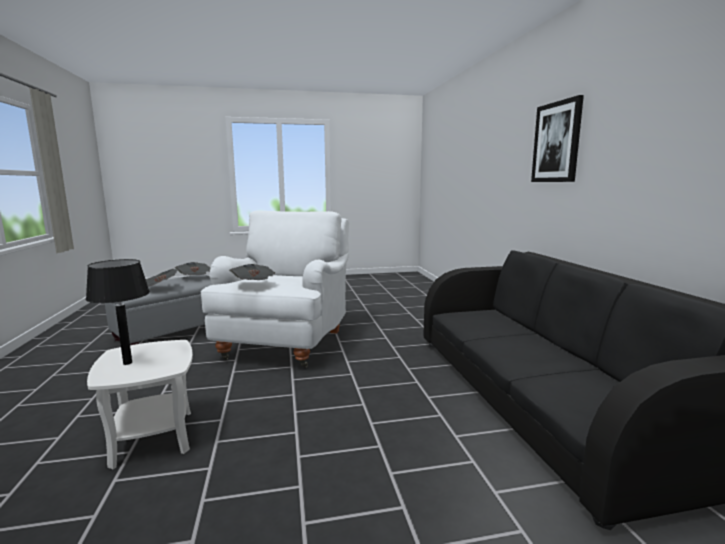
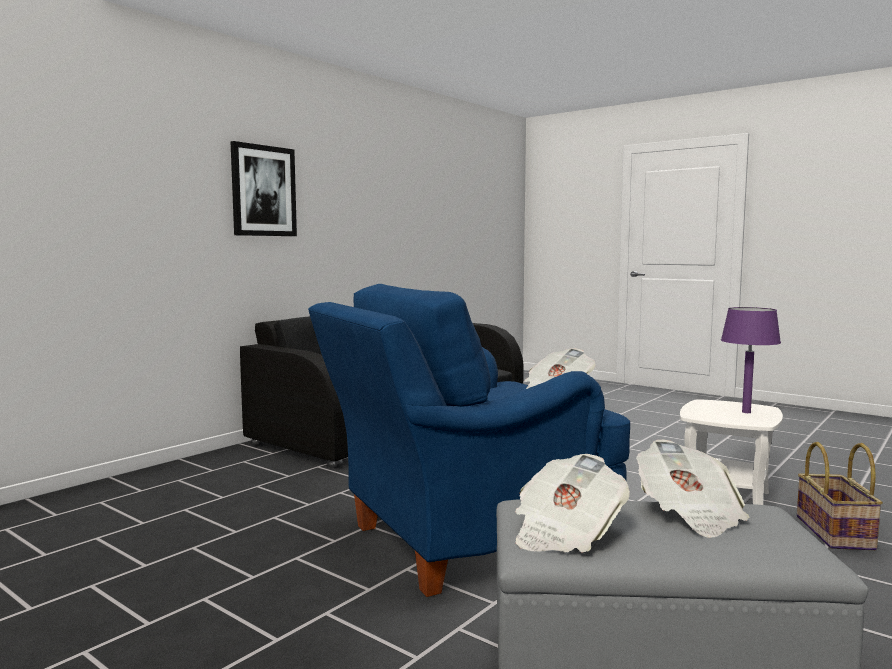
camera: 130 degrees left, 5 degrees down
black table lamp [86,259,150,365] -> purple table lamp [721,307,781,413]
white armchair [201,211,349,368] -> blue armchair [308,284,630,597]
none -> basket [797,442,883,550]

